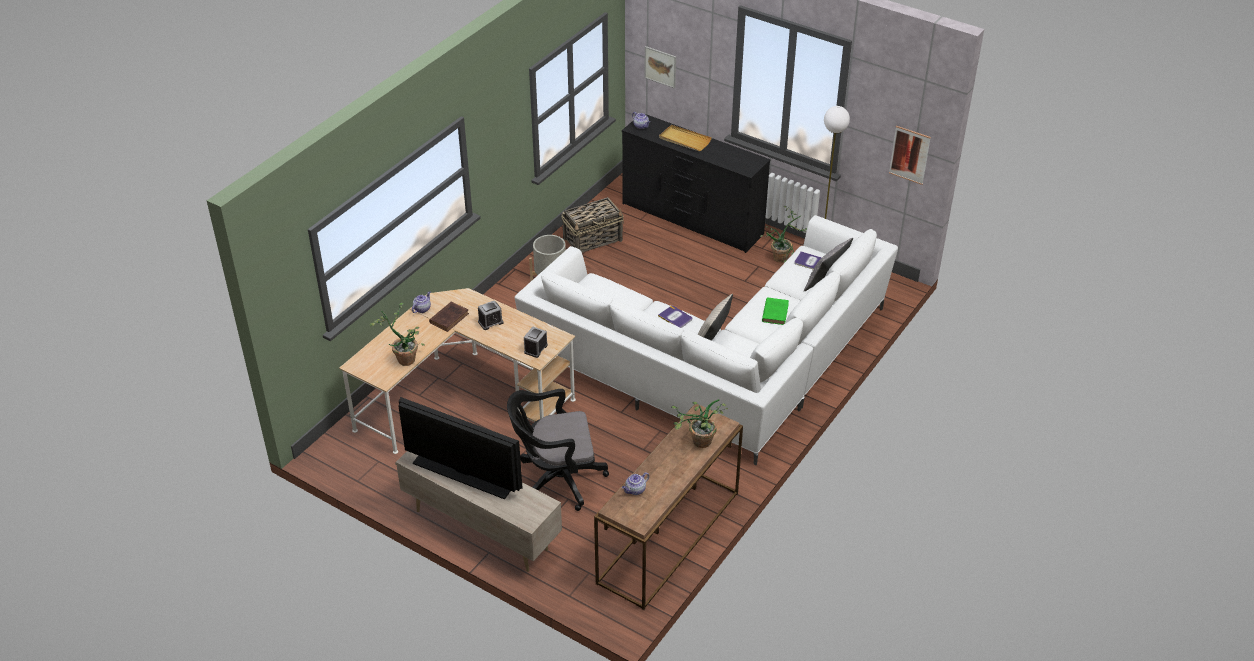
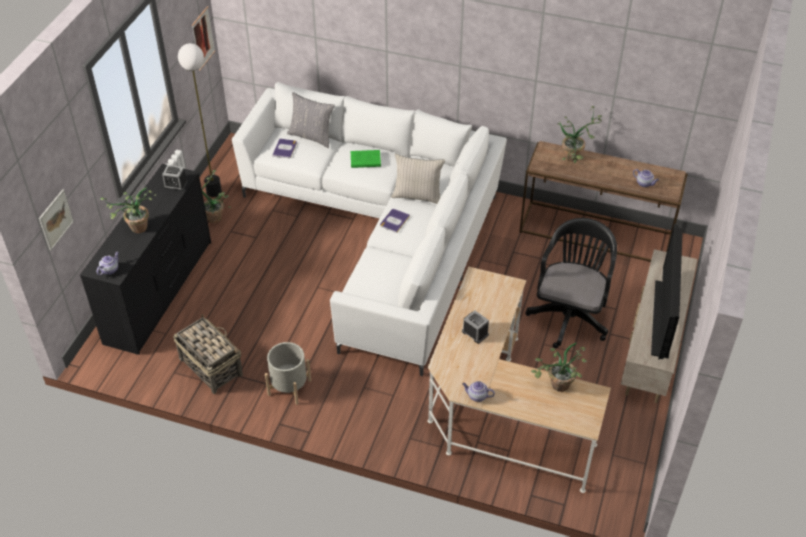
camera: 105 degrees left, 5 degrees up
brown book [429,301,469,332] -> none
black office chair [507,389,609,511] -> black office chair turned 135 degrees counterclockwise [525,218,617,348]
alarm clock [524,326,548,358] -> alarm clock moved to [162,165,188,191]
beige tray [659,125,712,151] -> potted plant [100,188,157,233]

